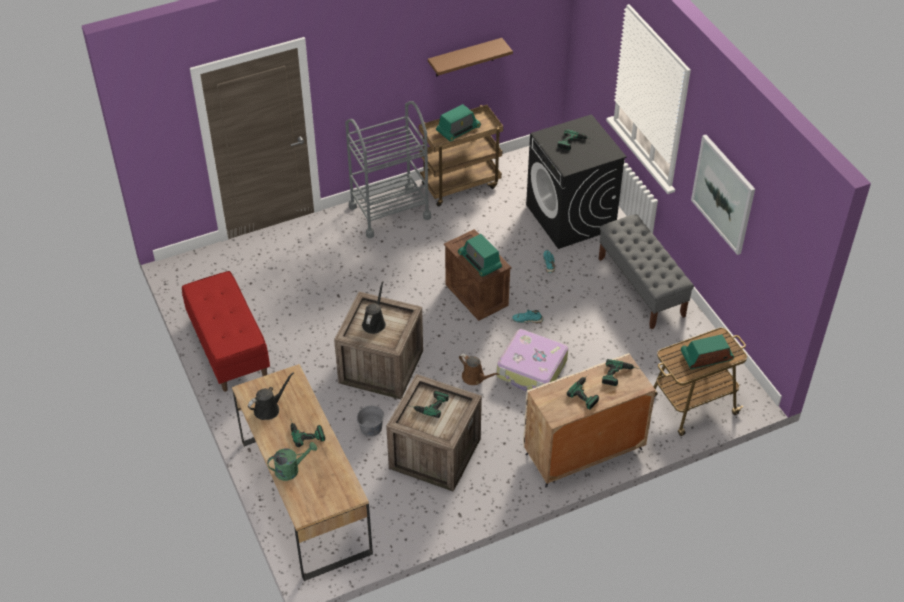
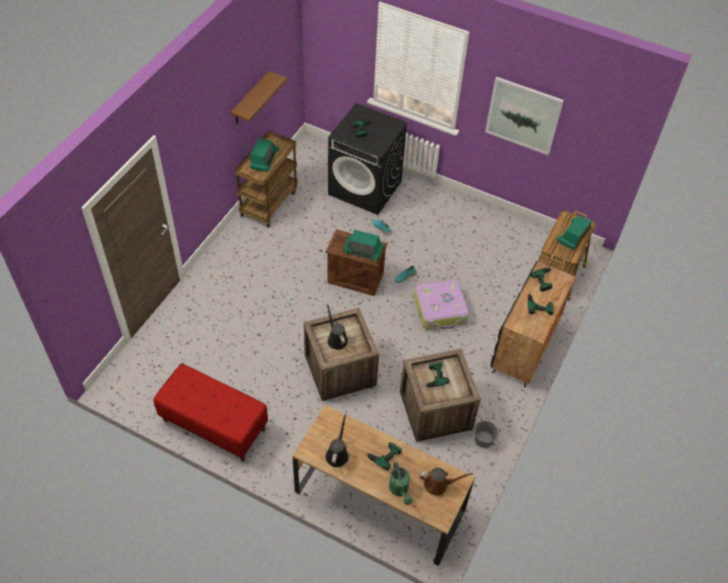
camera: 40 degrees left, 5 degrees up
green watering can [267,442,317,481] -> green watering can turned 135 degrees clockwise [389,462,412,505]
grey cart [345,101,431,238] -> none
grey bucket [357,406,384,437] -> grey bucket moved to [475,421,498,448]
brown watering can [459,353,499,385] -> brown watering can moved to [420,468,473,496]
beige cabinet [523,353,656,487] -> black cabinet [491,261,575,387]
grey bench [599,214,694,329] -> none

